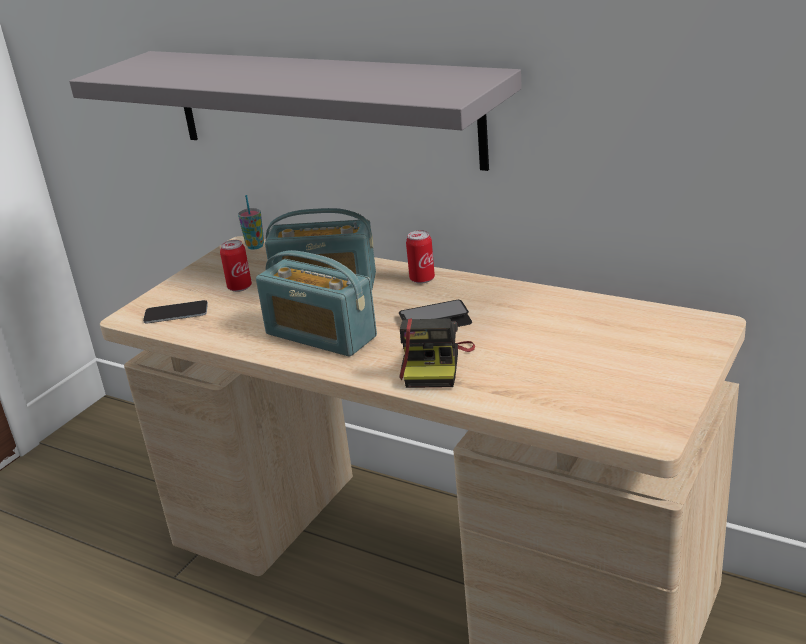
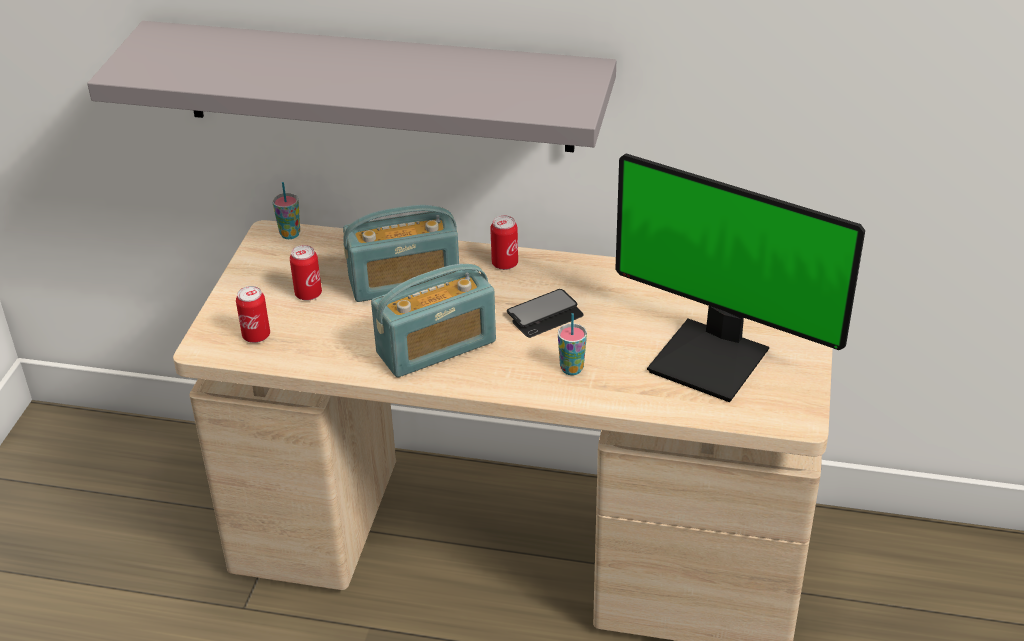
camera: 20 degrees left, 10 degrees up
phone [143,300,208,323] -> can [236,286,270,343]
radio [256,250,377,357] -> radio turned 45 degrees counterclockwise [371,264,496,377]
camera [399,318,475,388] -> cup [558,313,587,375]
none -> monitor [615,153,865,402]

